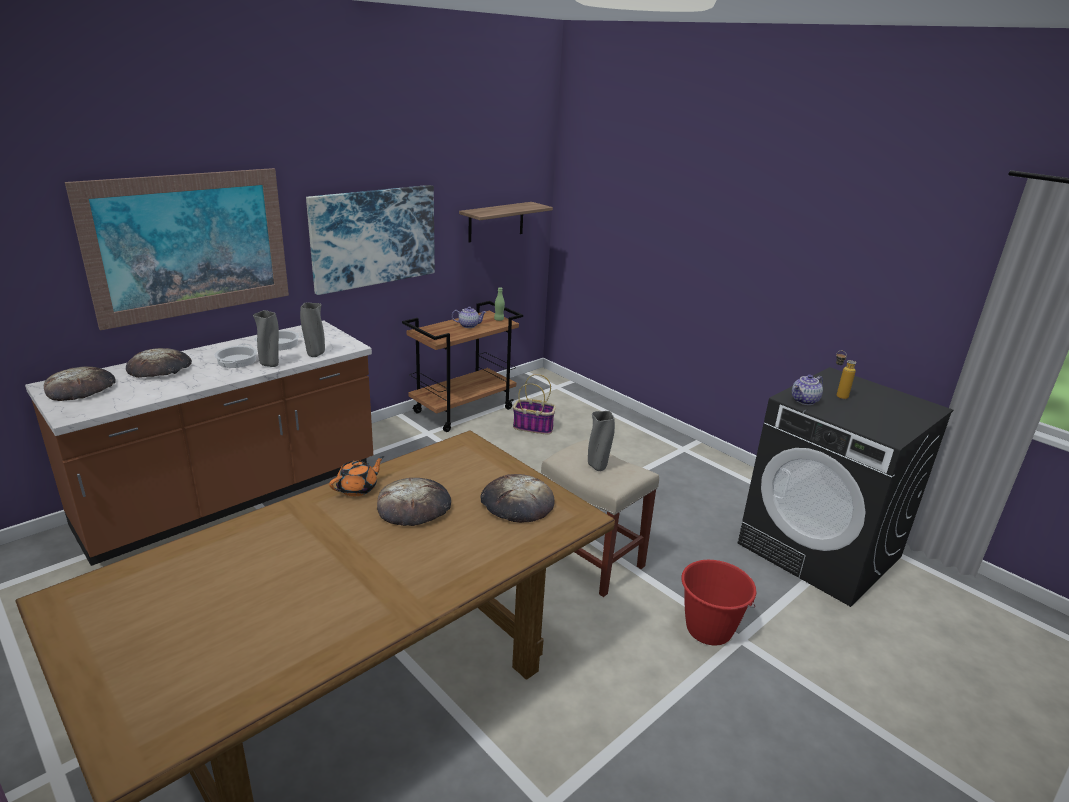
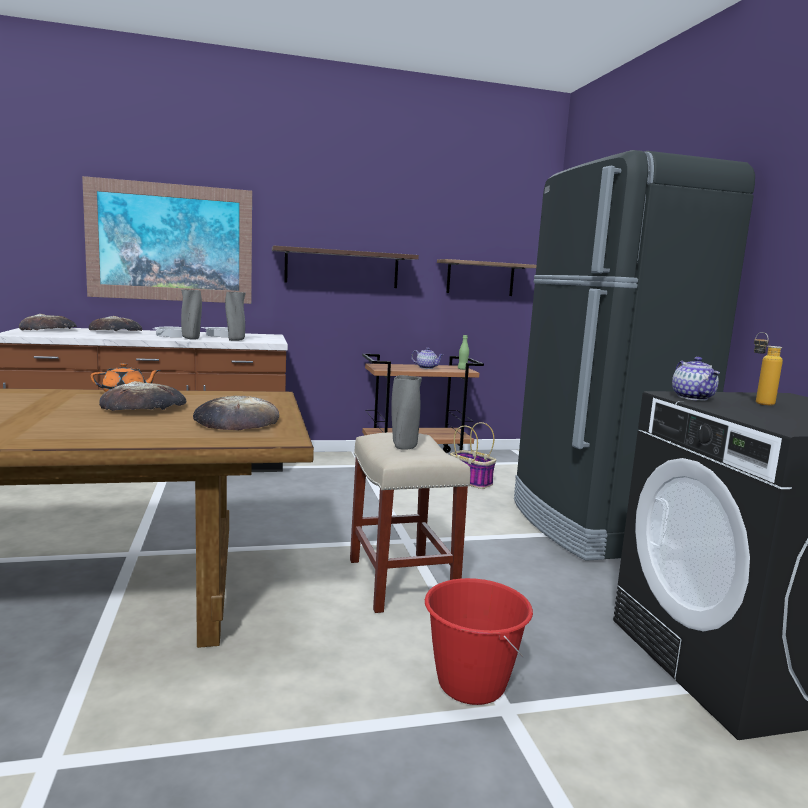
camera: 30 degrees right, 15 degrees down
picture [306,185,435,295] -> shelf [272,246,419,288]
teapot [792,375,823,405] -> teapot turned 90 degrees counterclockwise [672,357,720,401]
none -> black fridge [514,150,755,561]

